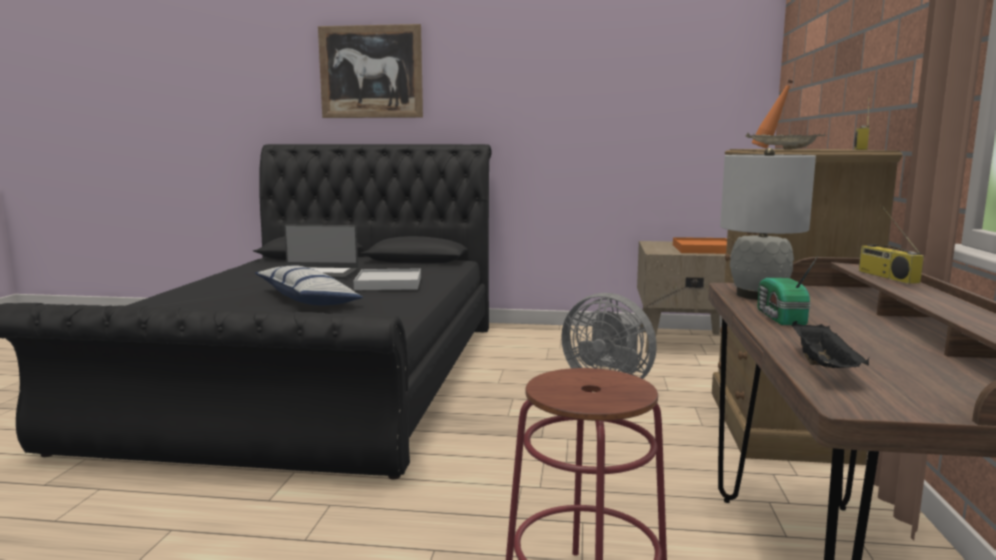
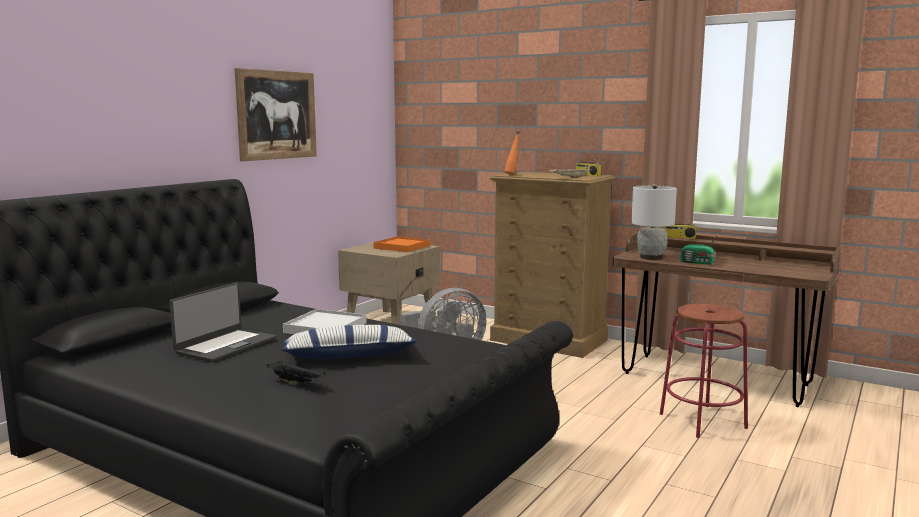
camera: 65 degrees left, 0 degrees up
picture [318,24,423,118] -> picture moved to [235,68,317,161]
black tray [792,321,870,368] -> black tray moved to [266,361,326,384]

